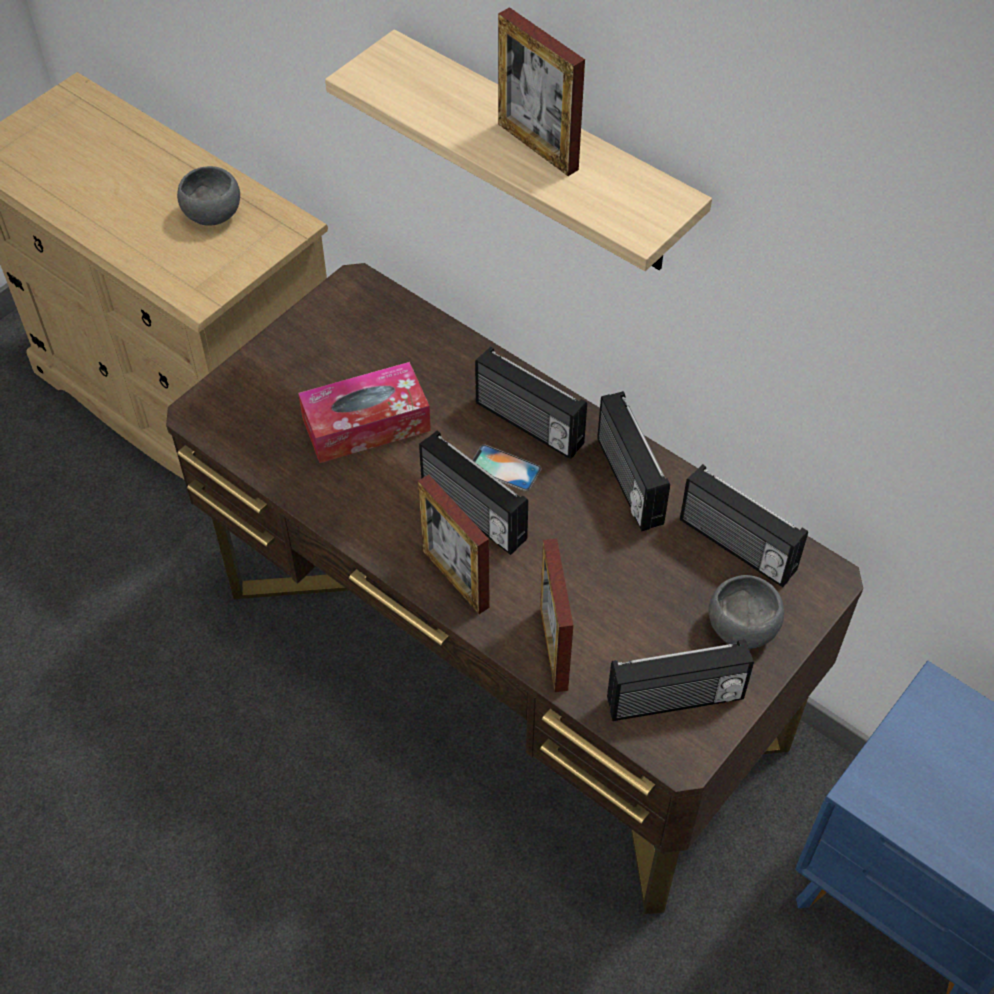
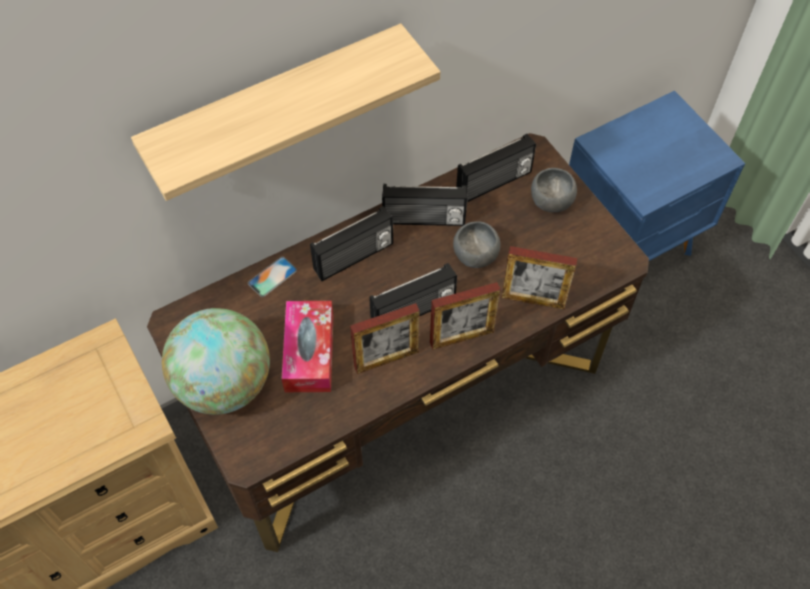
camera: 70 degrees left, 5 degrees up
grey bowl [177,166,240,226] -> grey bowl moved to [453,221,500,268]
phone [472,445,542,491] -> phone moved to [248,257,297,297]
picture frame [498,7,585,176] -> picture frame moved to [350,303,420,374]
radio [607,639,754,721] -> none
none -> globe [162,308,270,415]

